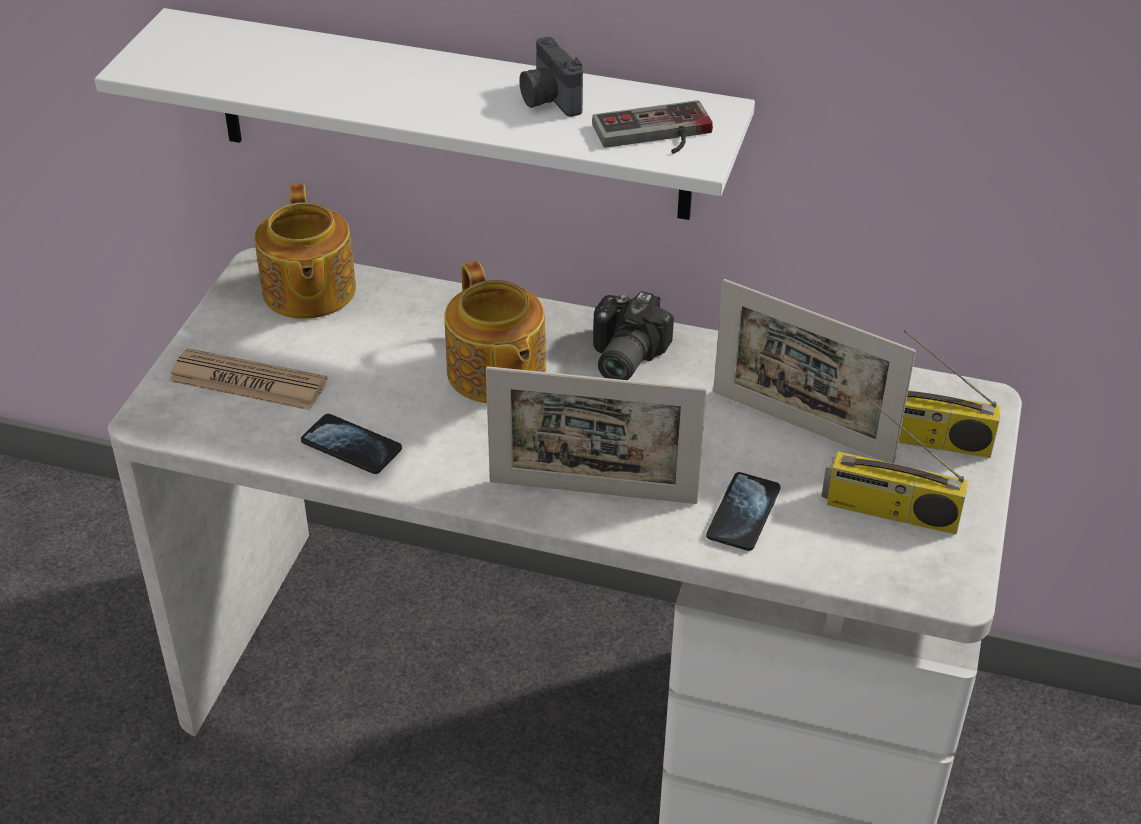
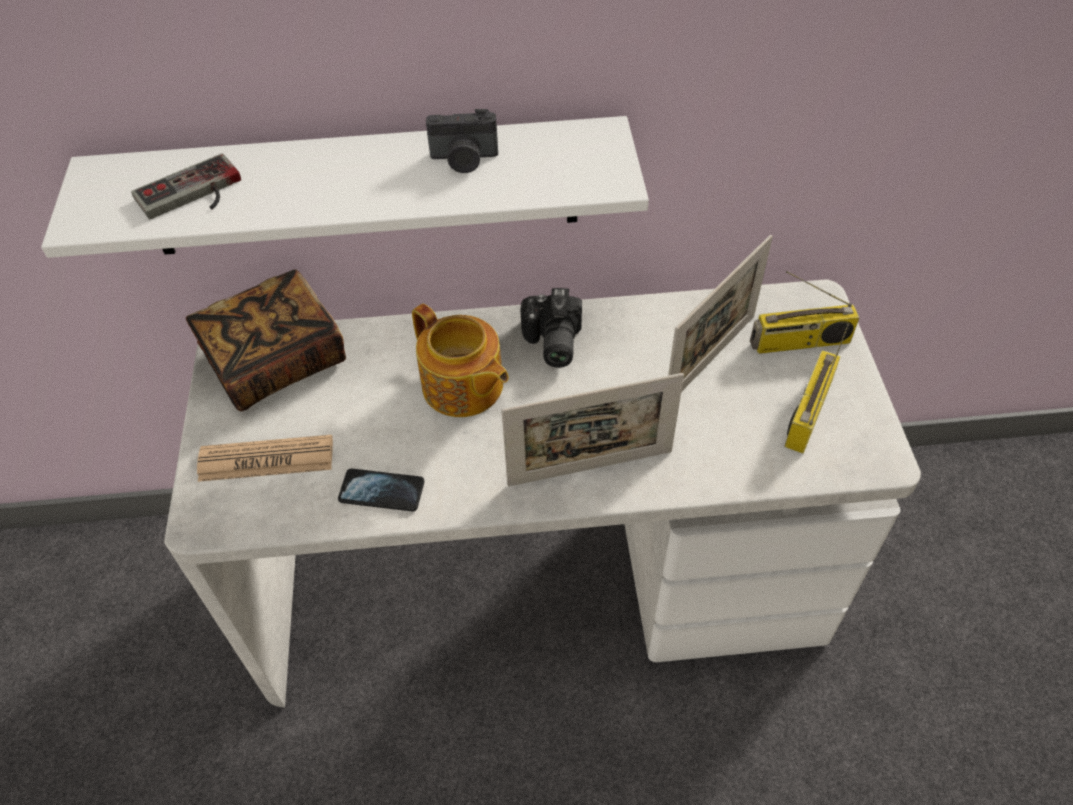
camera: 20 degrees left, 10 degrees up
teapot [254,184,356,319] -> book [186,269,346,411]
camera [519,37,583,117] -> camera turned 45 degrees counterclockwise [426,109,498,173]
game controller [592,100,713,154] -> game controller moved to [131,153,241,219]
phone [706,472,781,551] -> none
picture frame [713,279,916,464] -> picture frame turned 60 degrees counterclockwise [668,235,773,392]
radio [822,397,969,534] -> radio turned 120 degrees clockwise [784,324,849,453]

